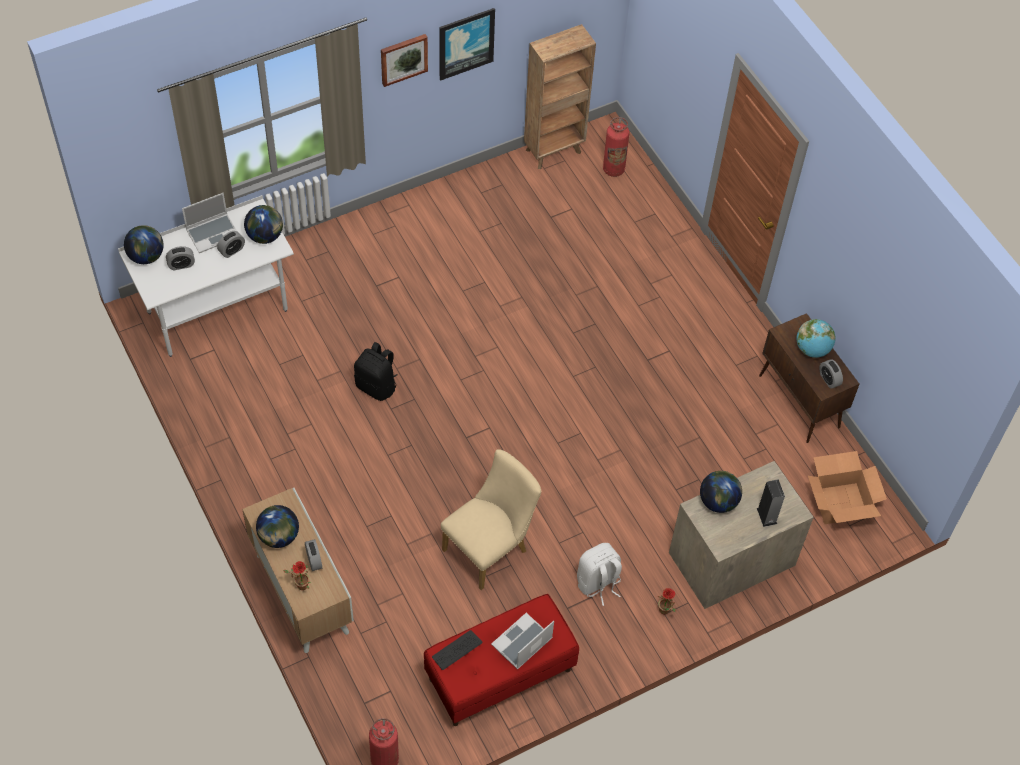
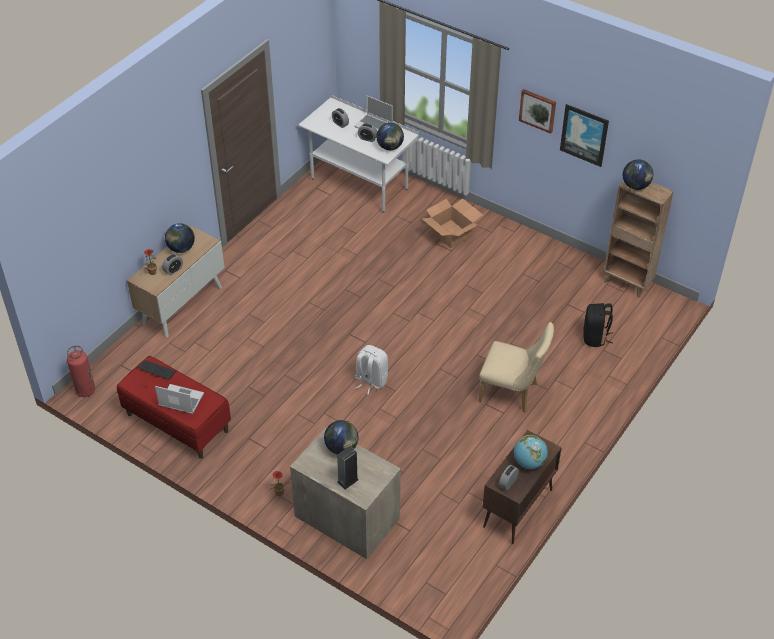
camera: 65 degrees right, 10 degrees down
globe [124,225,164,264] -> globe moved to [623,160,653,190]
black backpack [354,342,398,401] -> black backpack moved to [583,303,613,347]
beige chair [441,449,541,590] -> beige chair moved to [478,322,554,413]
white backpack [577,543,622,606] -> white backpack moved to [355,345,389,395]
fire extinguisher [603,117,629,177] -> none
cardboard box [808,451,887,524] -> cardboard box moved to [422,198,483,248]

